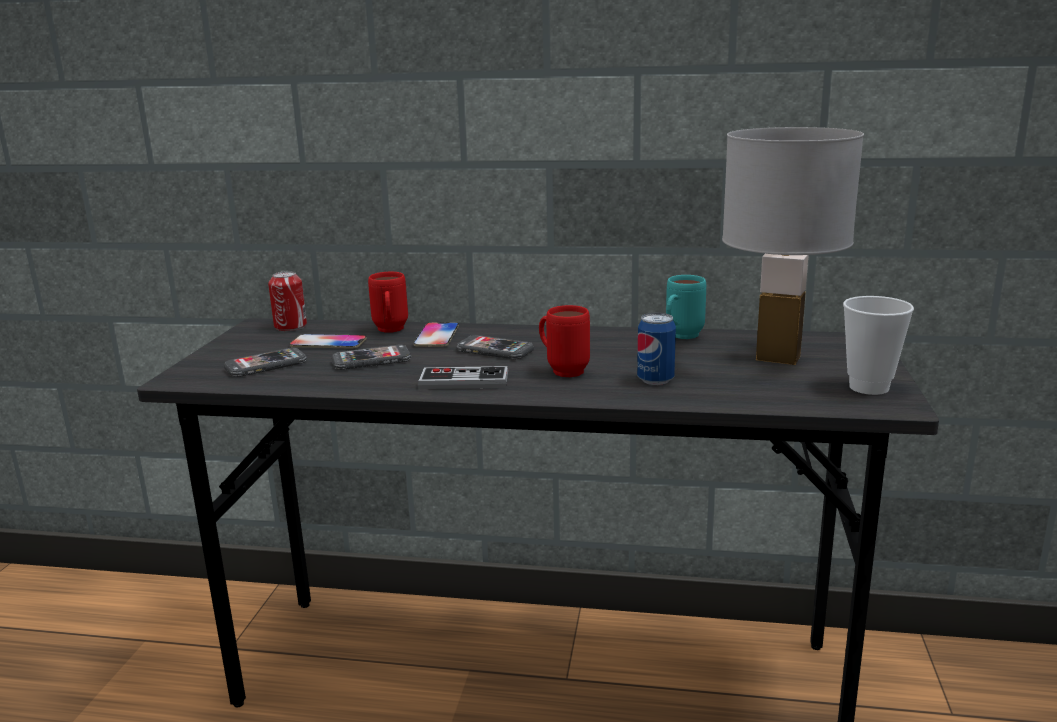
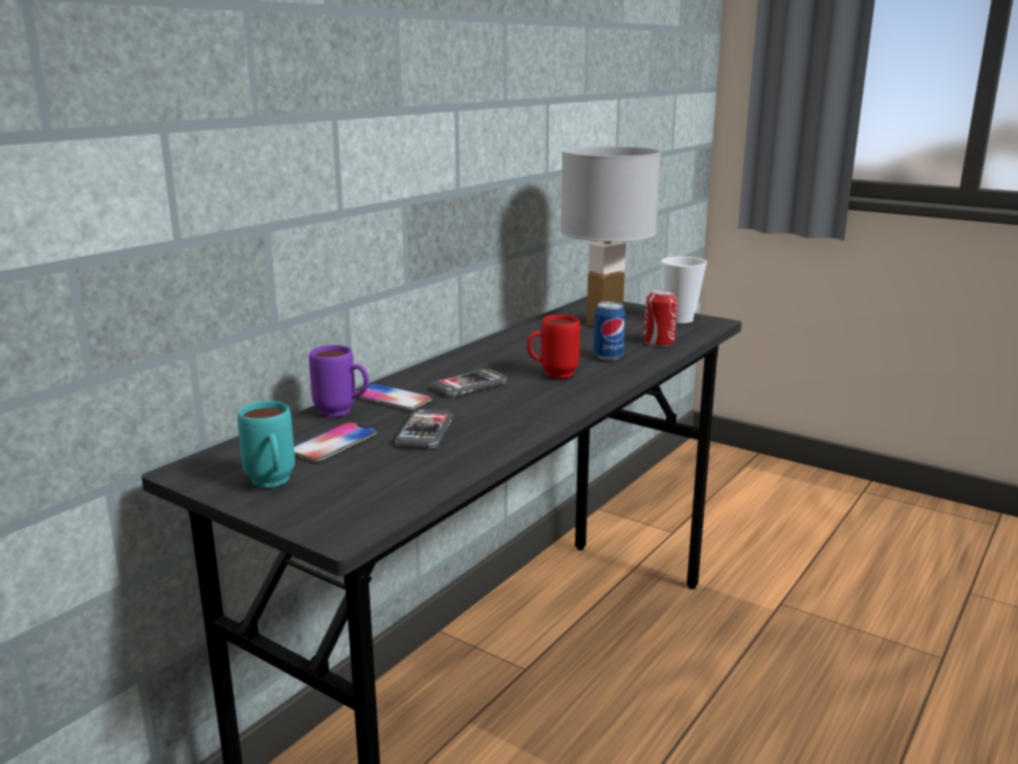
camera: 65 degrees left, 0 degrees up
phone [224,348,307,377] -> none
can [268,271,307,331] -> can moved to [644,289,678,347]
red mug [368,272,408,333] -> purple mug [309,345,369,417]
game controller [418,366,508,389] -> none
turquoise mug [666,275,706,339] -> turquoise mug moved to [237,401,295,488]

